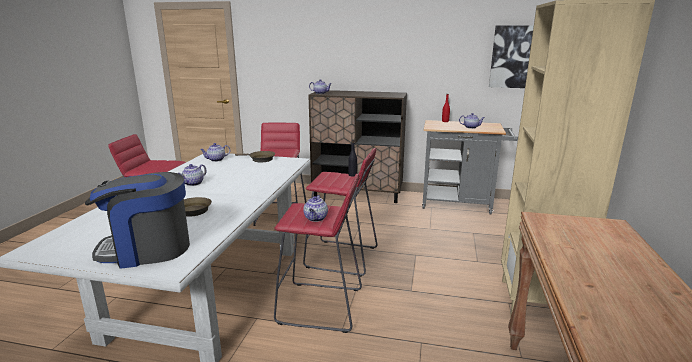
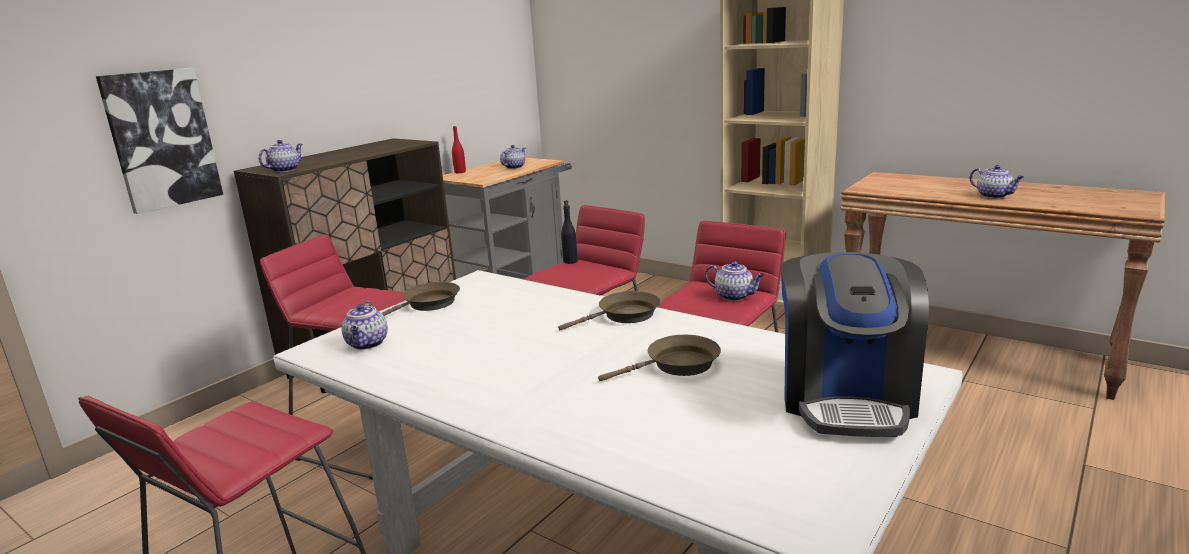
camera: 65 degrees left, 0 degrees up
teapot [178,164,207,186] -> teapot moved to [970,165,1024,198]
picture [489,25,534,88] -> picture moved to [96,68,223,214]
none -> brown frying pan [558,291,660,330]

